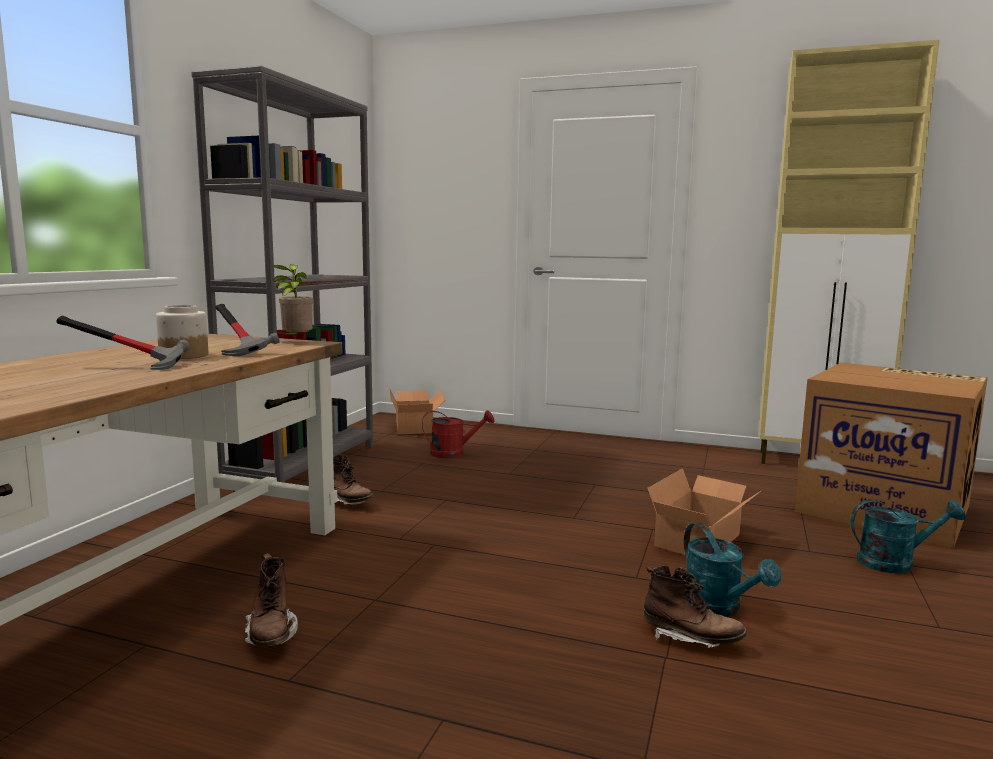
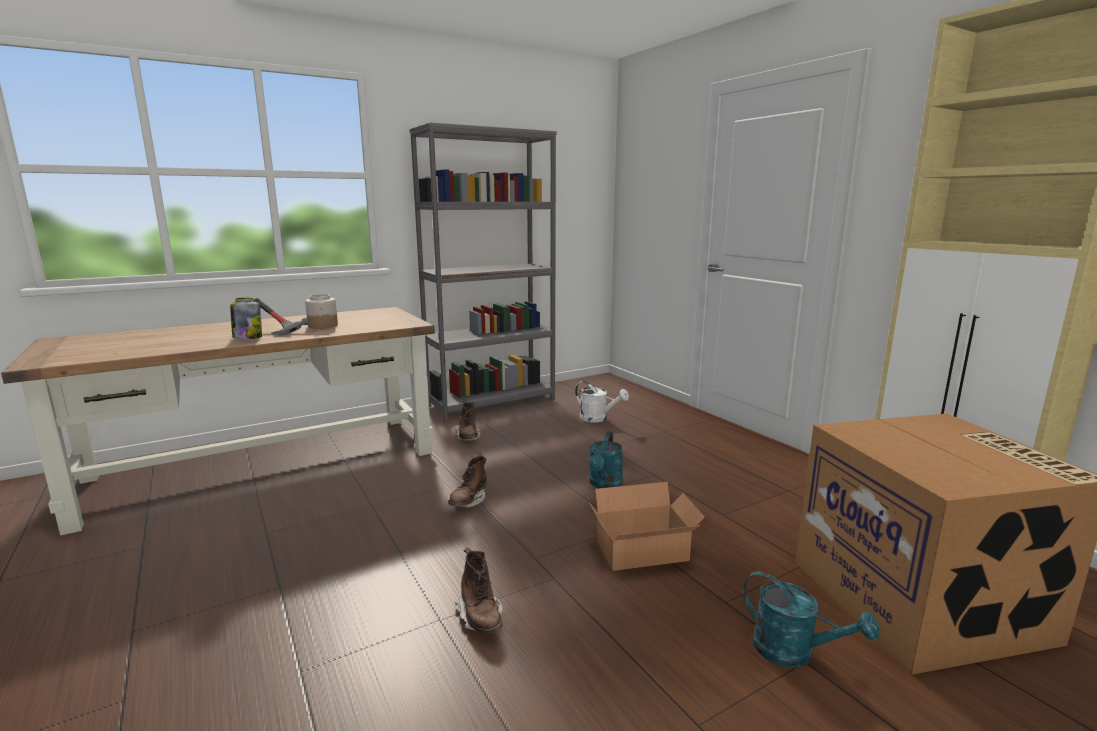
camera: 40 degrees right, 5 degrees up
hammer [215,304,280,356] -> none
brown boot [245,553,298,647] -> brown boot moved to [449,453,487,508]
potted plant [273,264,314,339] -> none
cardboard box [389,388,445,434] -> none
red watering can [422,410,494,458] -> white watering can [575,381,629,423]
turquoise watering can [684,522,781,617] -> turquoise watering can moved to [589,431,623,488]
none -> jar [230,298,262,339]

